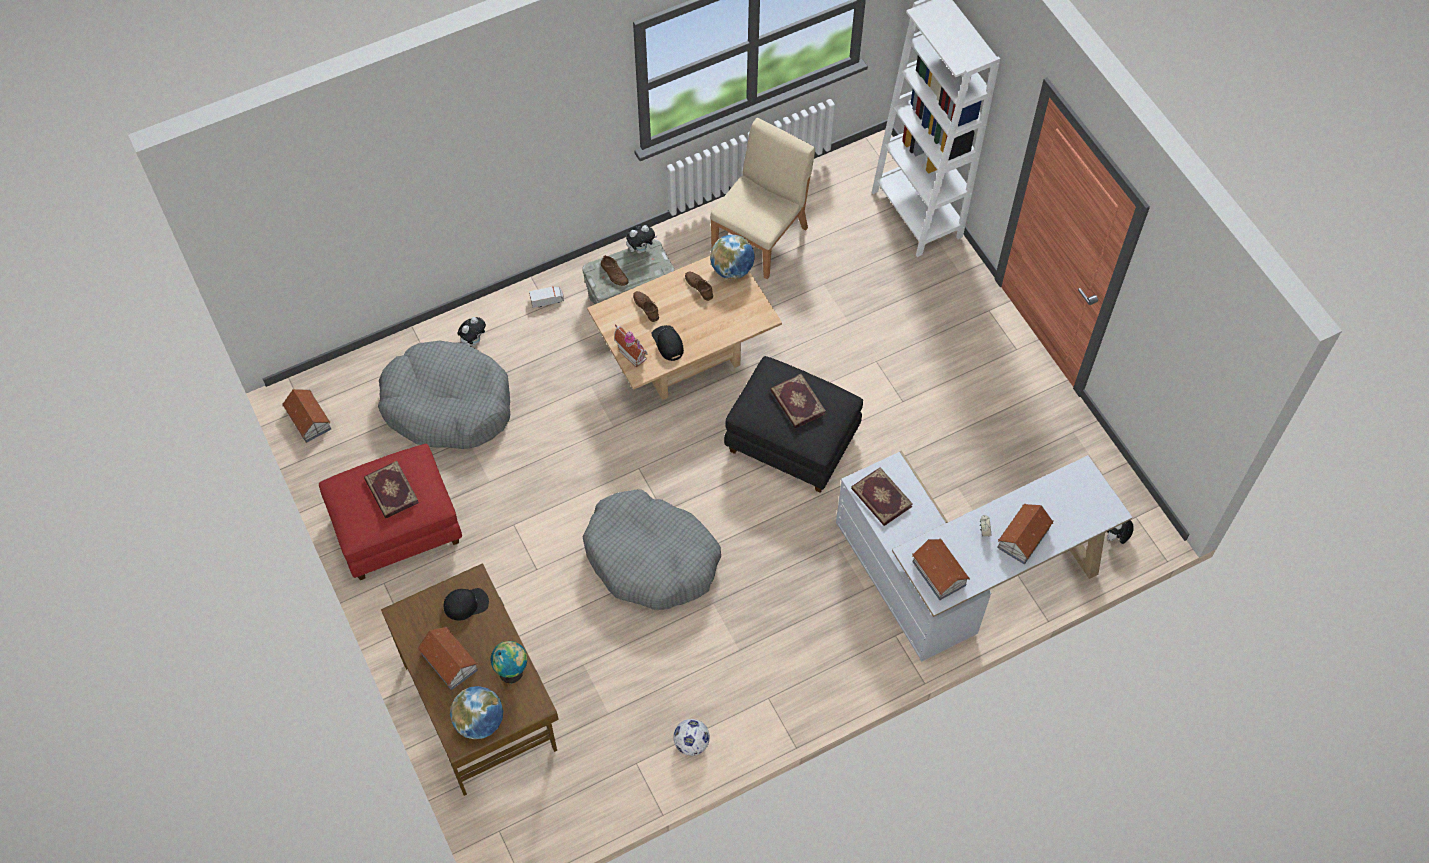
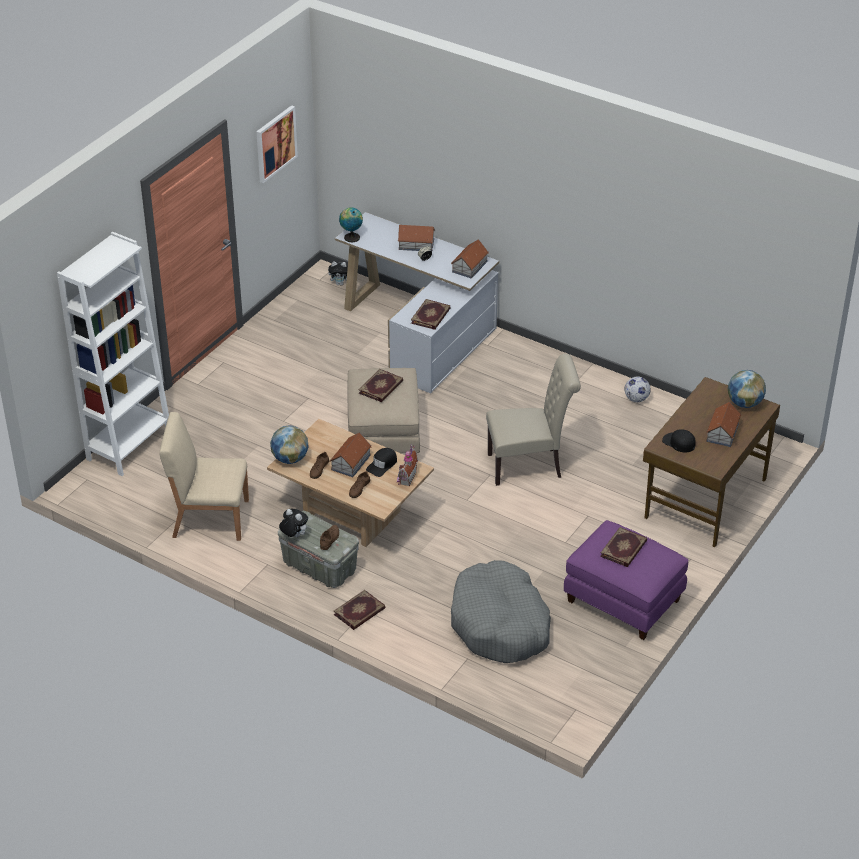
camera: 120 degrees left, 20 degrees down
toy house [282,389,331,443] -> toy house moved to [330,432,372,477]
red ottoman [319,444,462,580] -> purple ottoman [564,520,689,640]
plush toy [457,317,486,346] -> none
globe [491,641,527,683] -> globe moved to [339,207,363,242]
toy truck [529,286,564,308] -> book [334,590,385,630]
grey dog bed [583,489,721,610] -> beige chair [486,354,581,486]
black ottoman [724,356,863,493] -> beige ottoman [347,368,420,453]
none -> picture [256,105,298,183]

